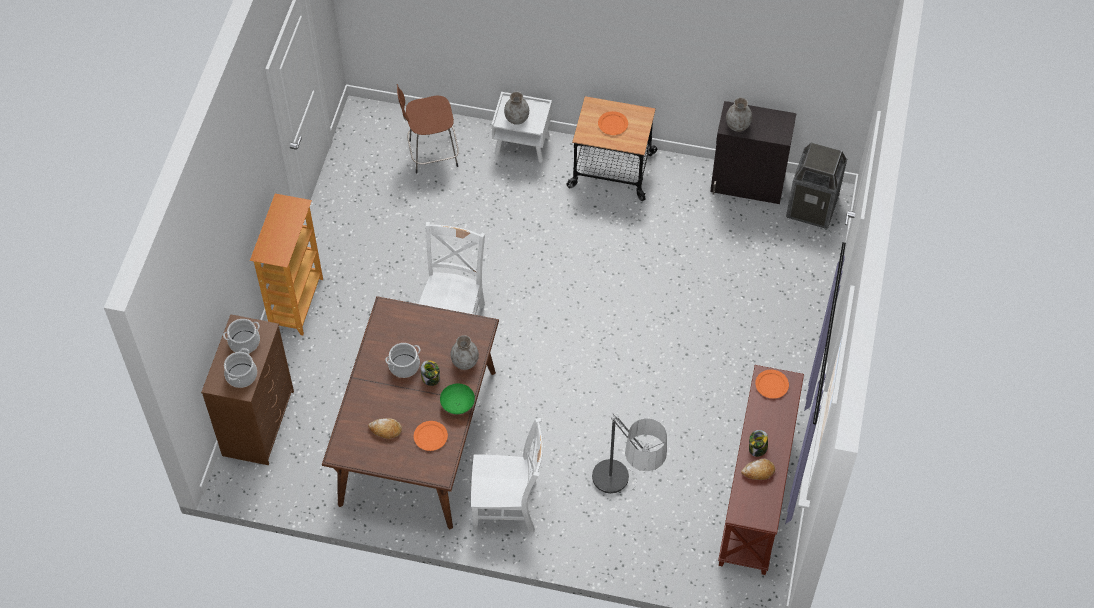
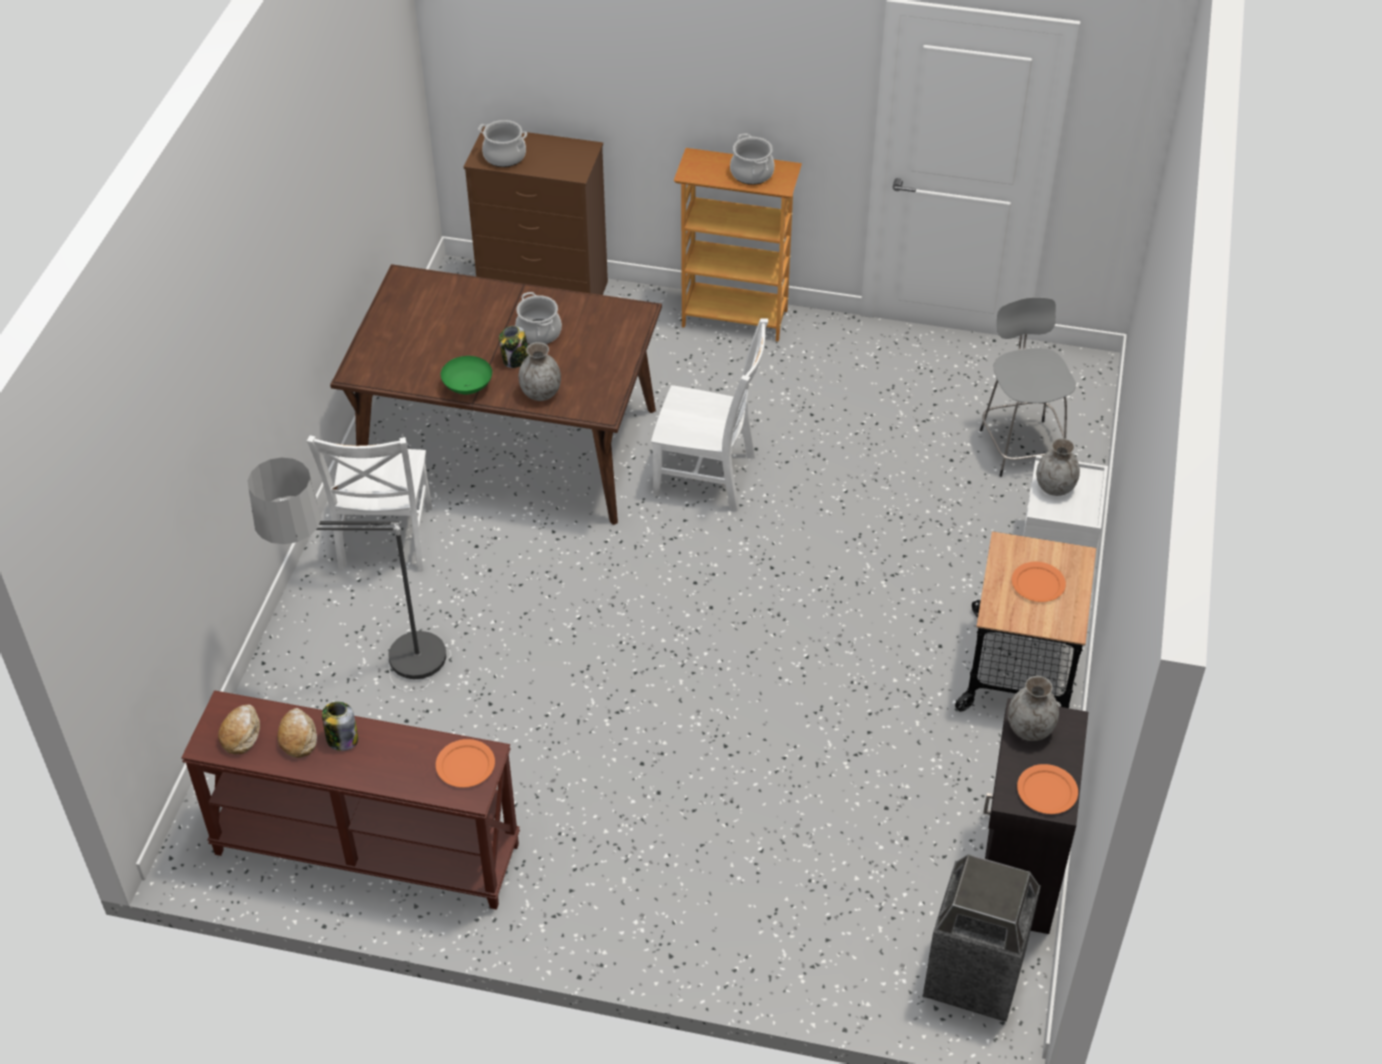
camera: 90 degrees right, 10 degrees down
cooking pot [223,319,260,354] -> cooking pot moved to [730,133,775,185]
bread [368,418,402,439] -> bread moved to [218,705,260,754]
brown stool [397,84,459,174] -> grey stool [980,297,1076,477]
orange plate [414,421,448,451] -> orange plate moved to [1017,764,1078,814]

